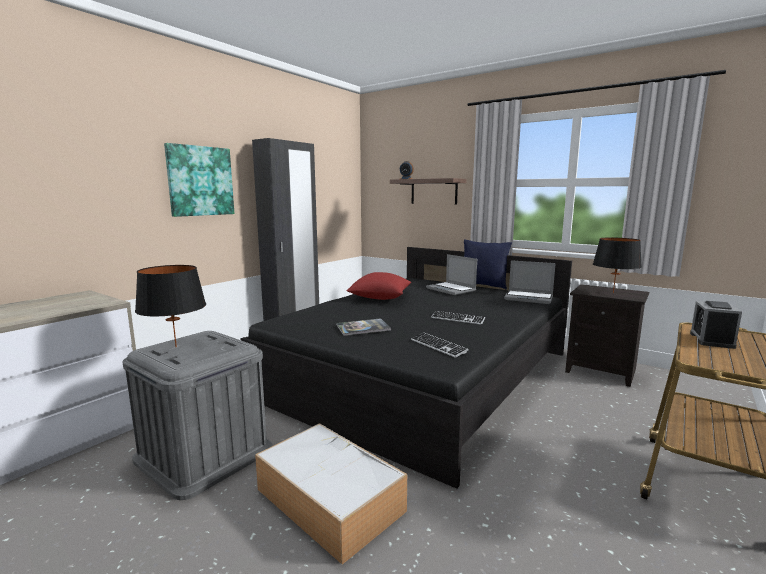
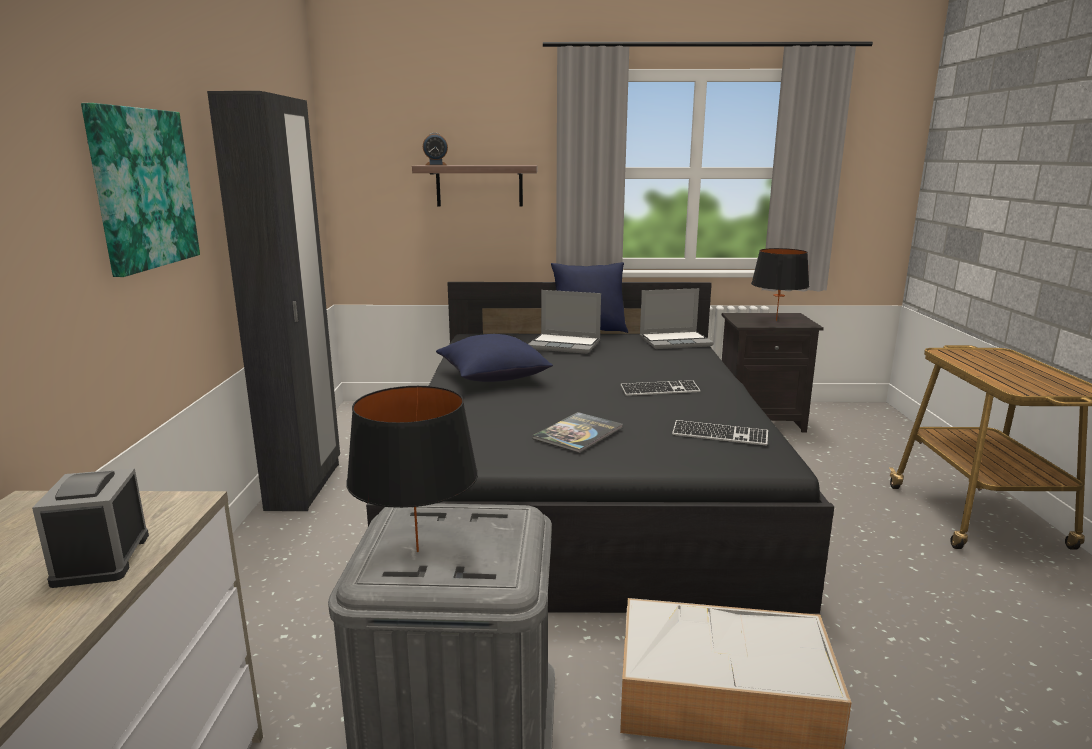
camera: 35 degrees left, 5 degrees up
red pillow [347,272,411,300] -> blue pillow [436,334,553,382]
alarm clock [690,301,742,349] -> alarm clock moved to [32,468,149,588]

